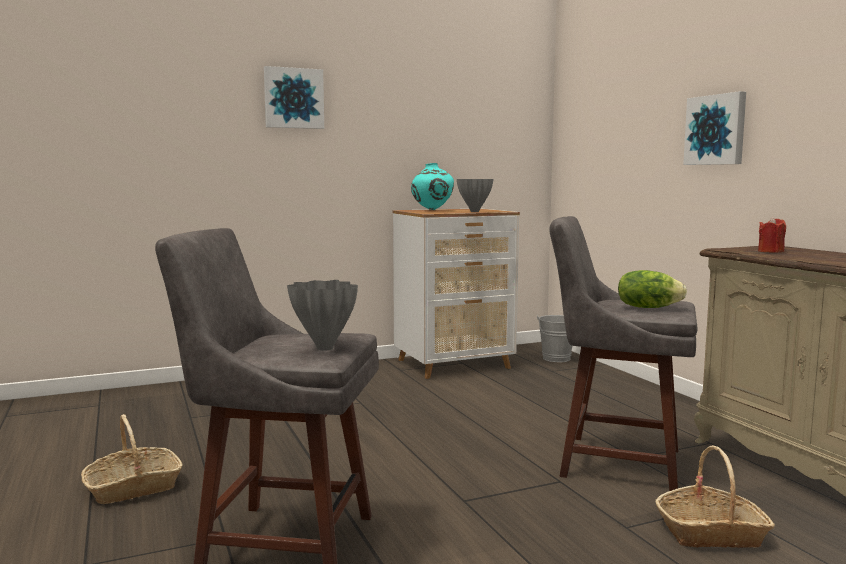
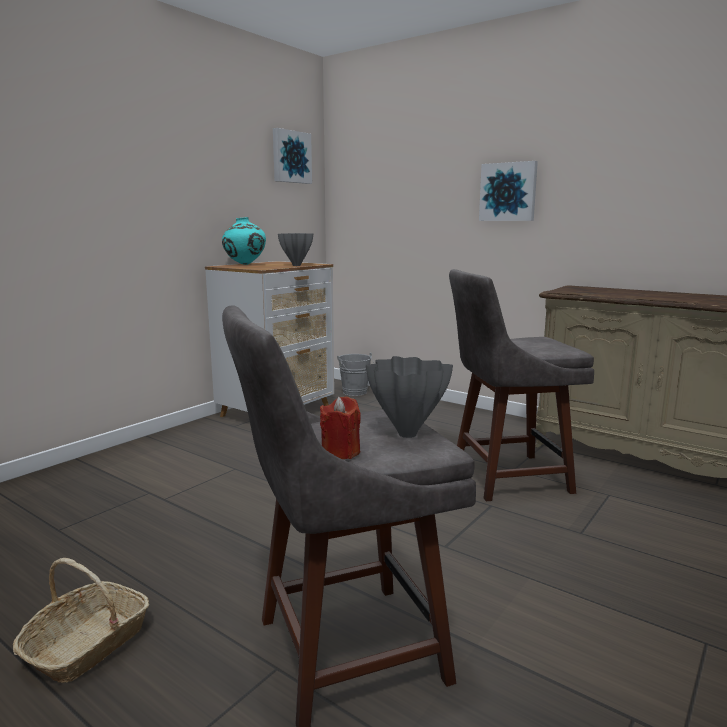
camera: 30 degrees left, 5 degrees up
picture [264,66,324,129] -> picture moved to [273,128,312,184]
lettuce [618,270,687,308] -> none
basket [656,445,775,548] -> none
red candle [758,216,786,253] -> red candle moved to [320,397,361,459]

